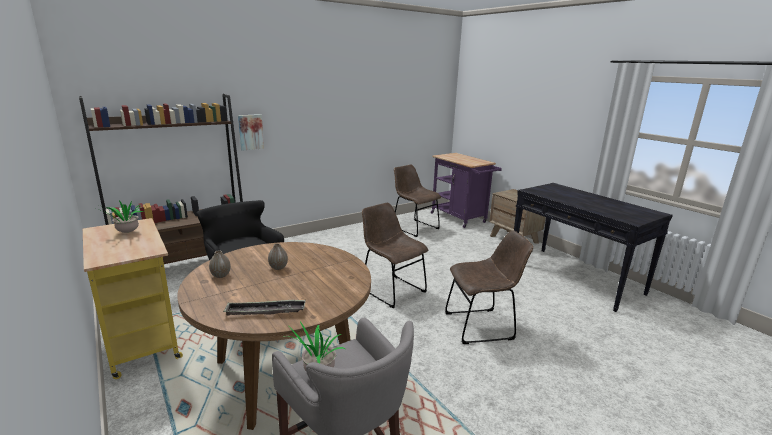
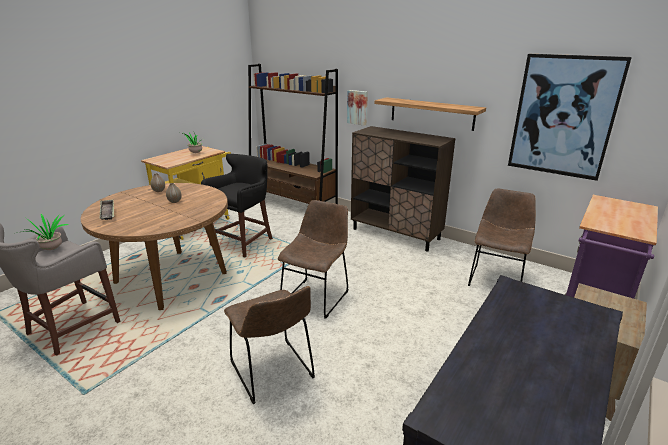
camera: 70 degrees right, 5 degrees up
none -> brown cabinet [351,126,456,251]
none -> shelf [375,97,486,131]
none -> picture [508,54,632,181]

